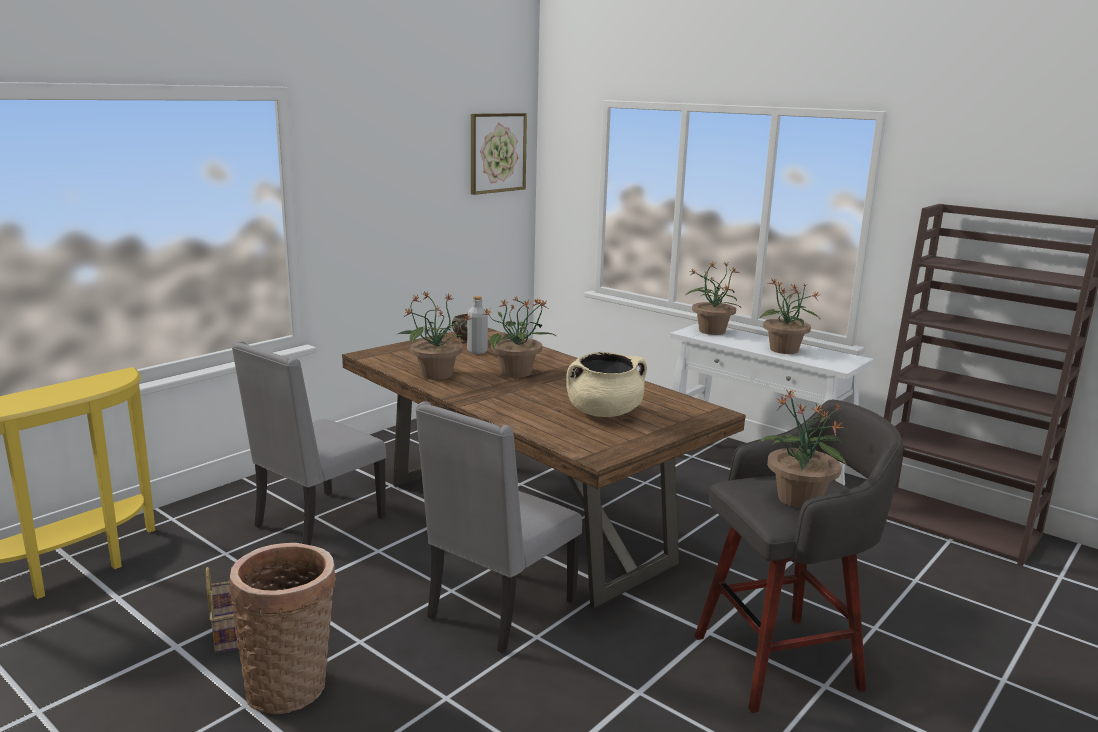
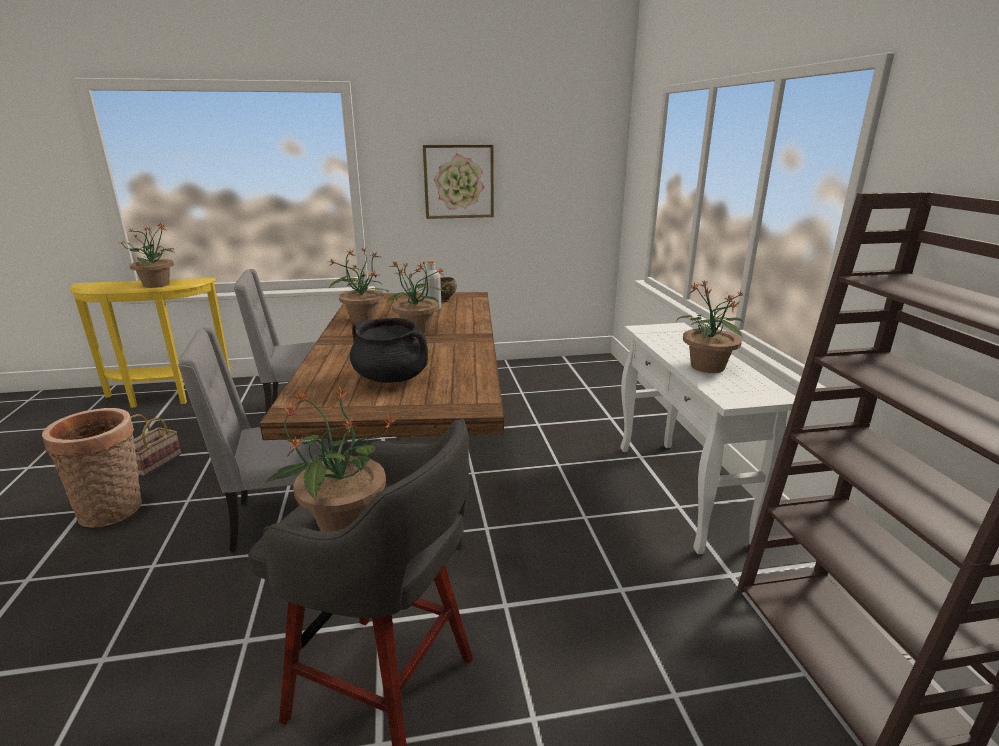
camera: 40 degrees right, 5 degrees up
picture [471,113,527,195] -> picture moved to [423,145,494,219]
beige cooking pot [567,352,647,417] -> black cooking pot [350,318,428,383]
potted plant [685,261,741,335] -> potted plant moved to [120,222,174,288]

